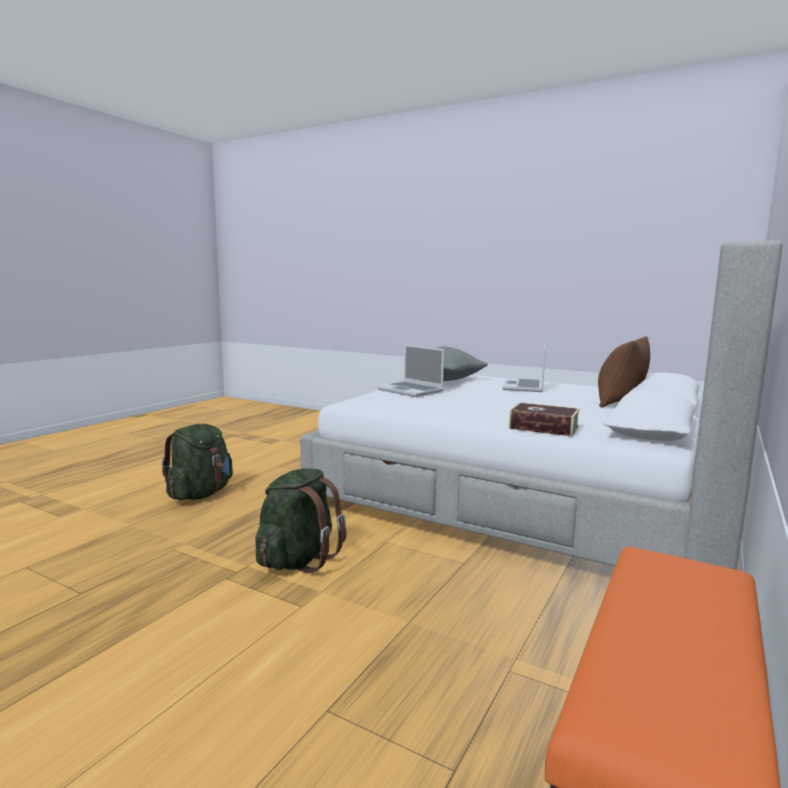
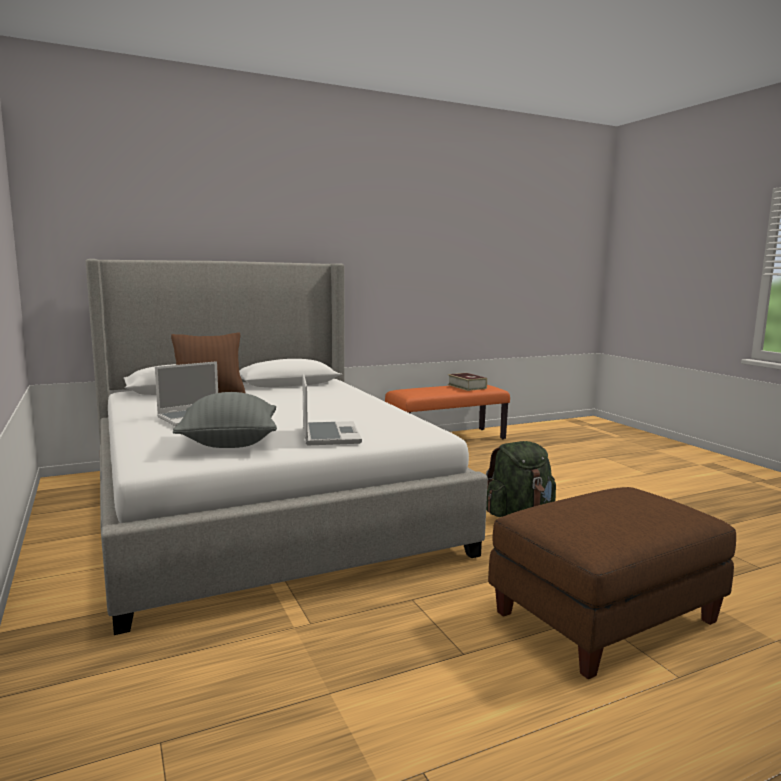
camera: 145 degrees left, 0 degrees up
green backpack [162,424,233,500] -> brown ottoman [488,487,736,679]
book [509,402,580,436] -> book moved to [447,373,487,391]

